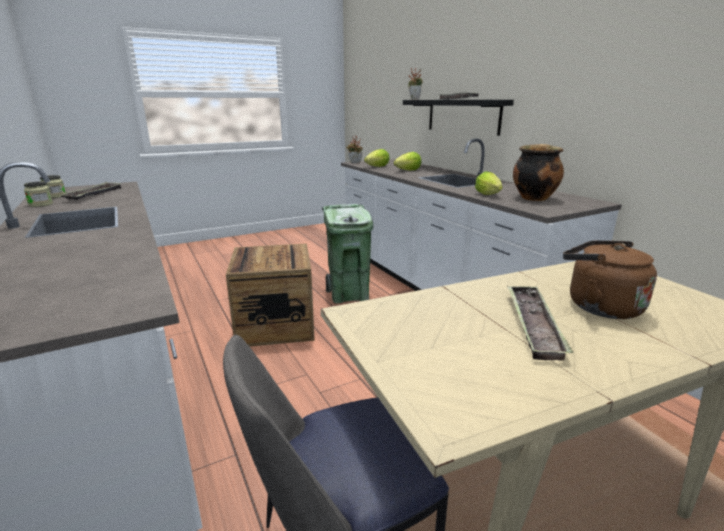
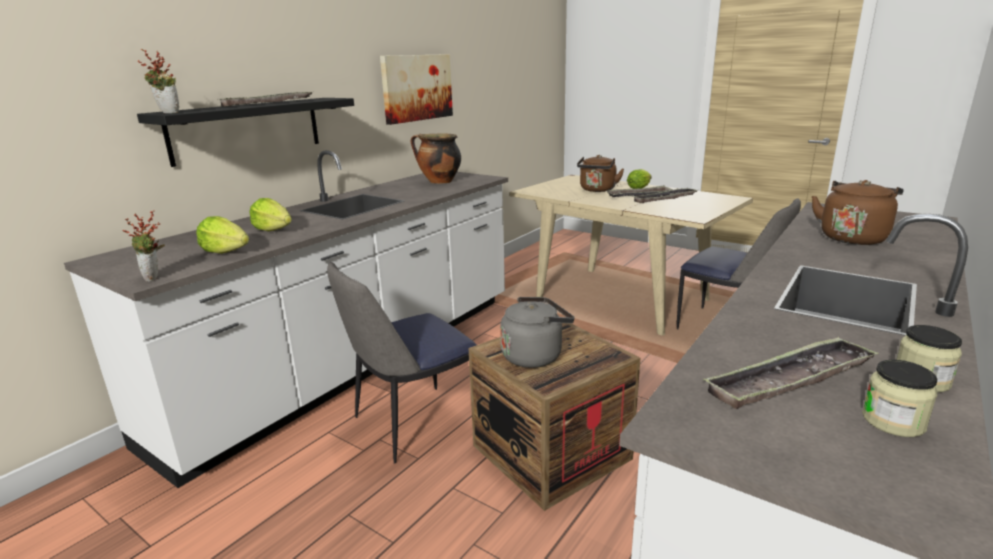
camera: 115 degrees left, 0 degrees up
green trash can [322,204,373,304] -> chair [327,262,476,464]
lettuce [475,171,503,195] -> lettuce moved to [627,169,652,189]
none -> picture [380,54,453,125]
none -> grey kettle [500,297,575,368]
none -> tray [632,188,698,203]
none -> brown kettle [812,180,904,245]

